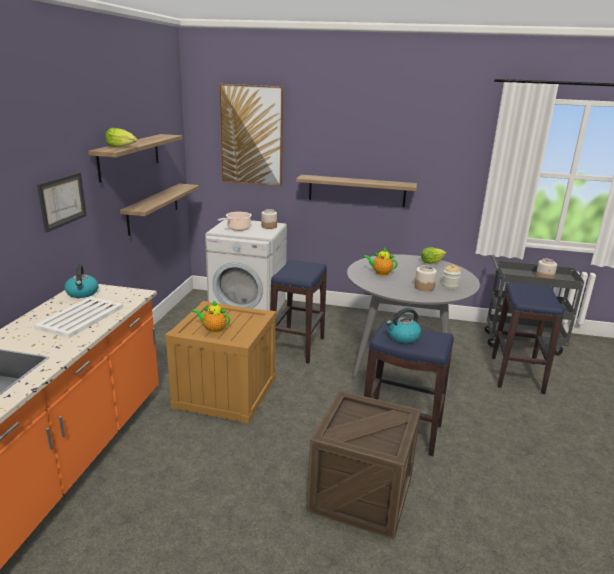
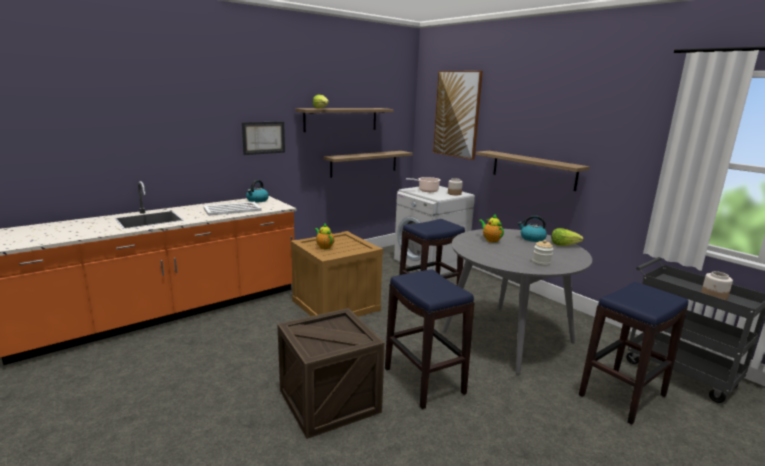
camera: 40 degrees right, 5 degrees down
kettle [386,308,421,343] -> kettle moved to [518,215,547,242]
jar [414,265,437,291] -> none

